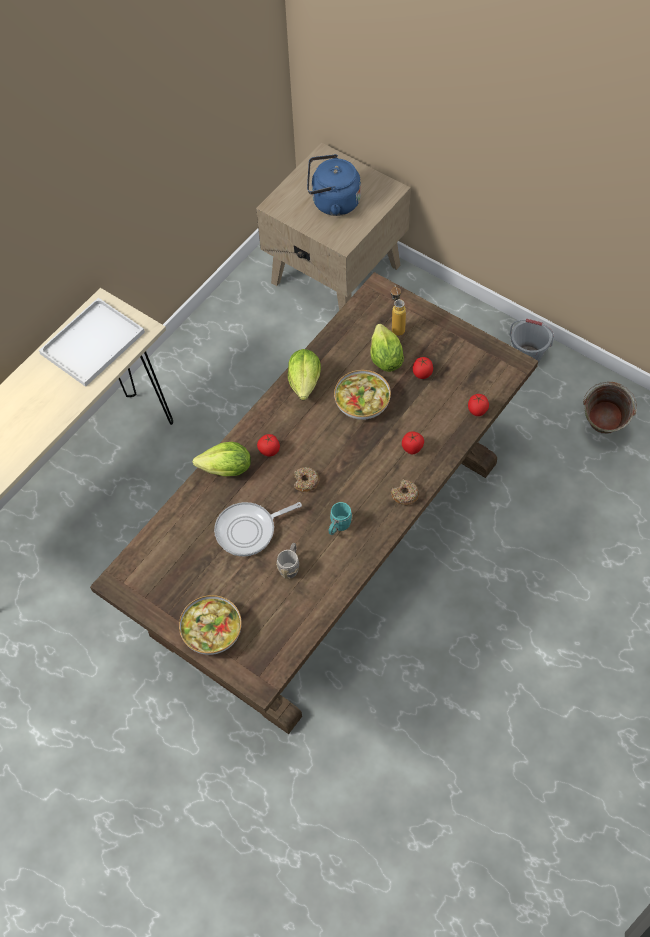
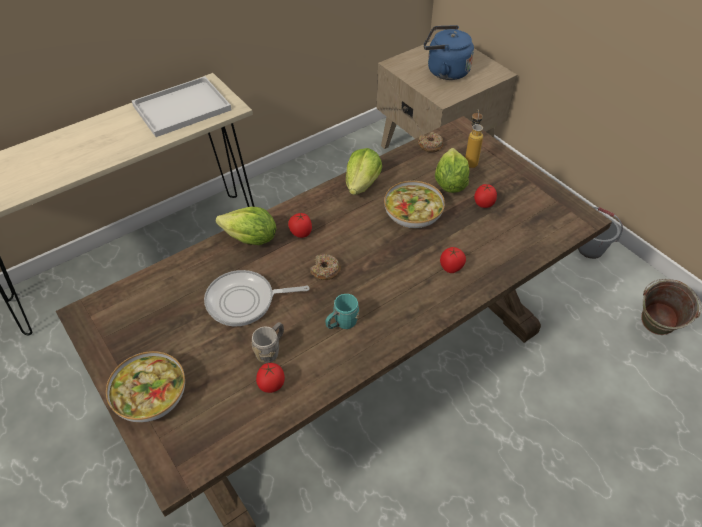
camera: 15 degrees right, 10 degrees down
donut [391,479,419,505] -> donut moved to [418,132,443,152]
tomato [468,394,489,416] -> tomato moved to [256,363,285,393]

